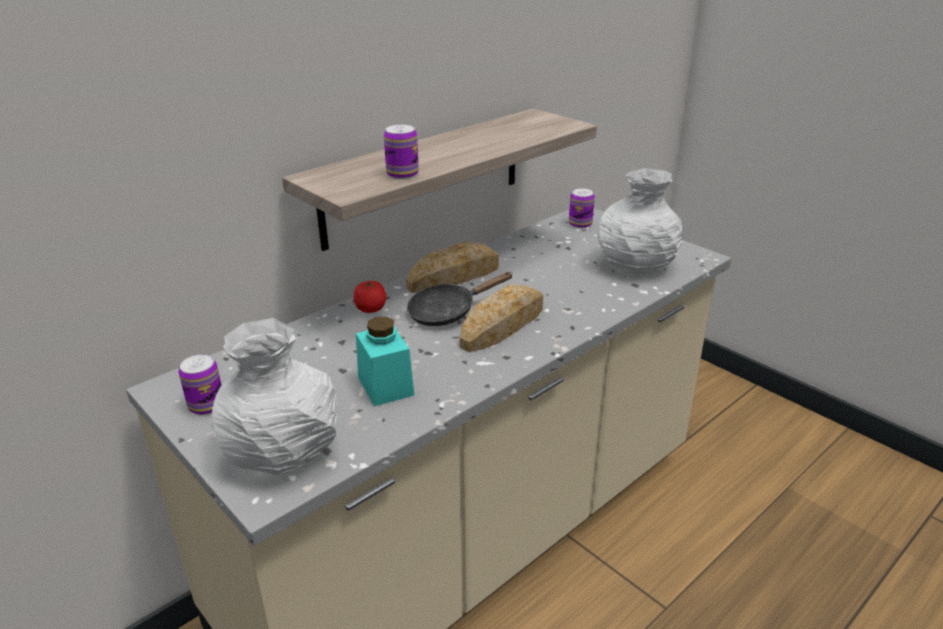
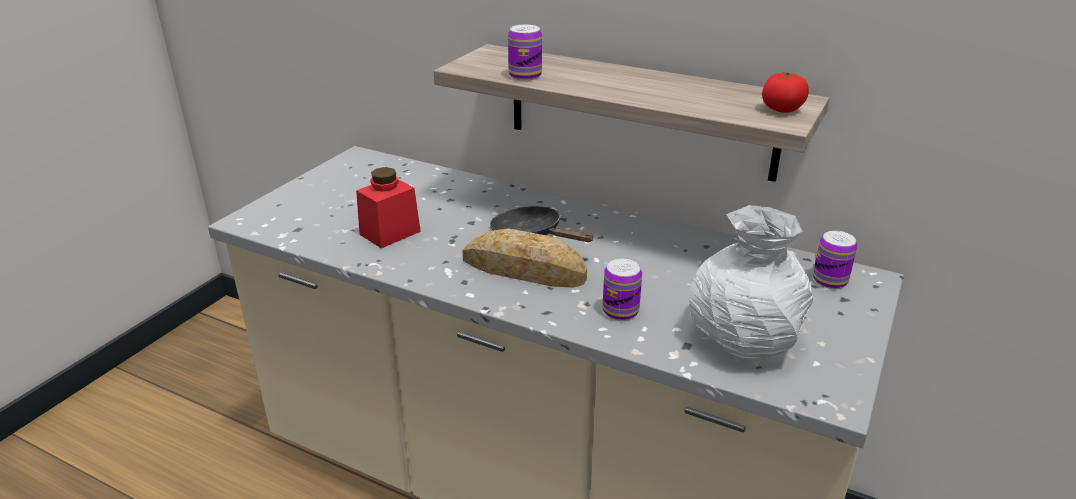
camera: 70 degrees right, 0 degrees up
can [179,355,222,415] -> can moved to [603,259,642,321]
white vase [211,318,337,475] -> none
tomato [354,280,386,313] -> tomato moved to [762,72,809,113]
turquoise jar [356,317,414,406] -> red jar [356,167,421,248]
bread [406,241,499,293] -> none

